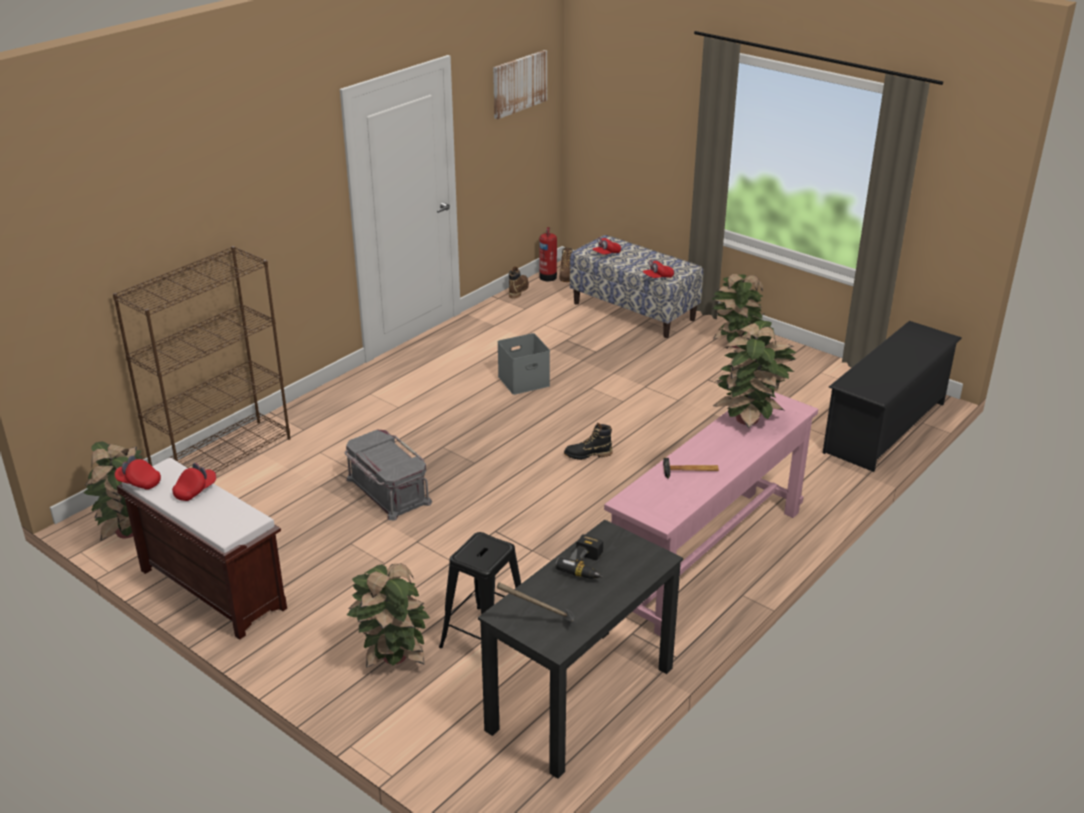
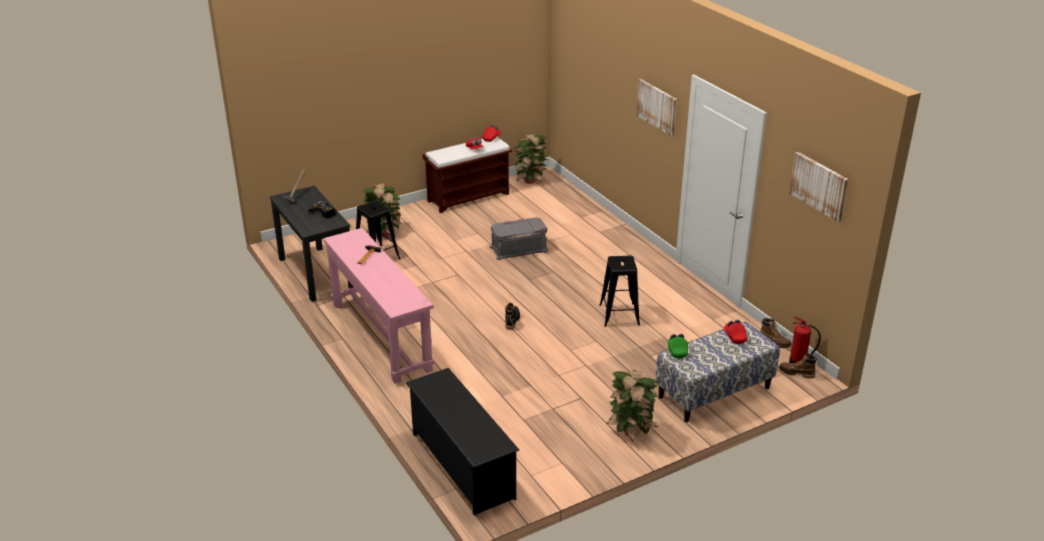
camera: 110 degrees right, 0 degrees up
brown bookcase [113,246,290,473] -> none
grey storage box [497,333,550,395] -> black stool [599,255,640,327]
red cap [643,260,674,278] -> green cap [668,334,688,358]
potted plant [713,321,796,428] -> none
none -> picture [637,79,677,136]

